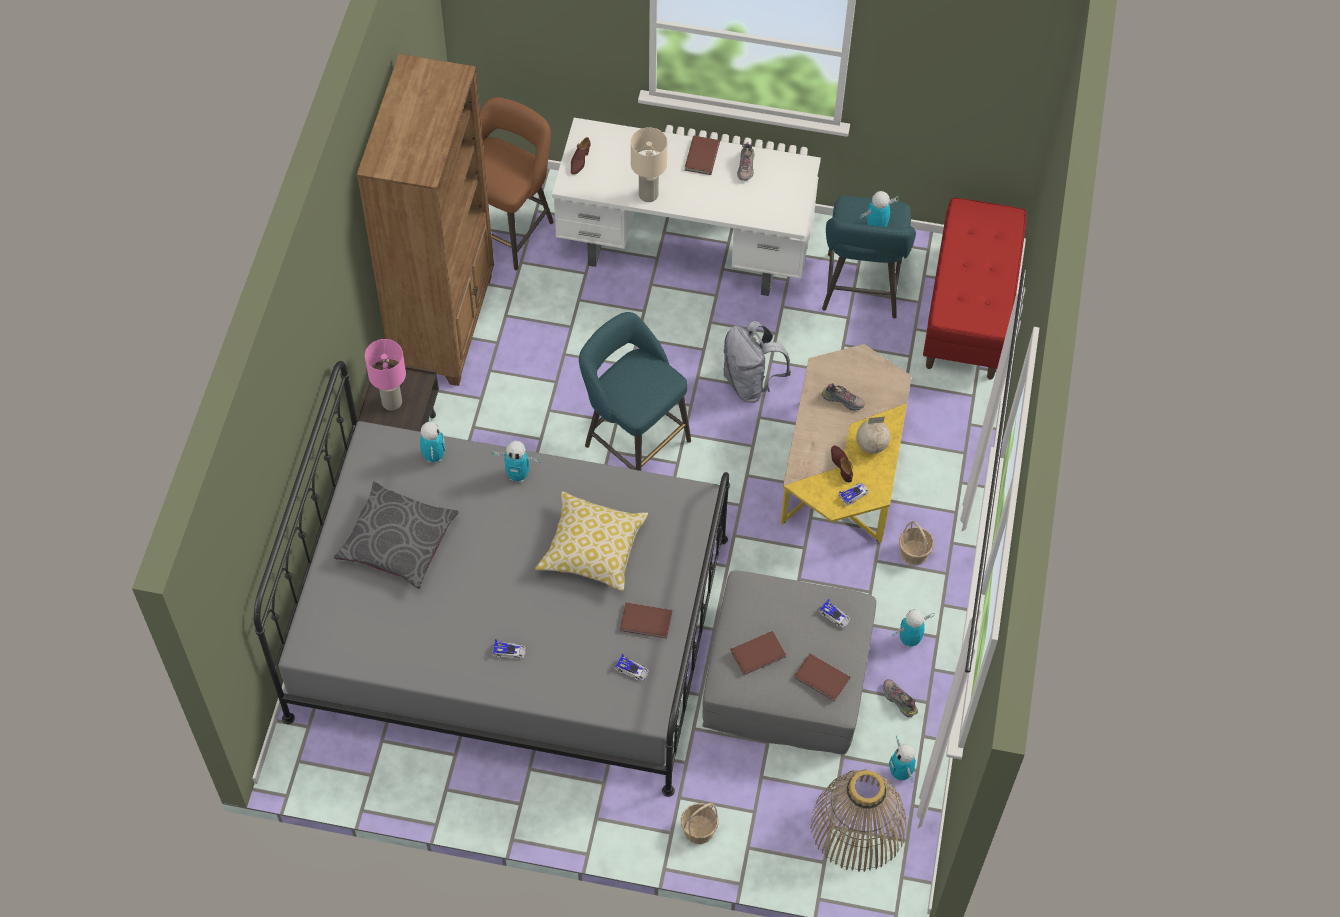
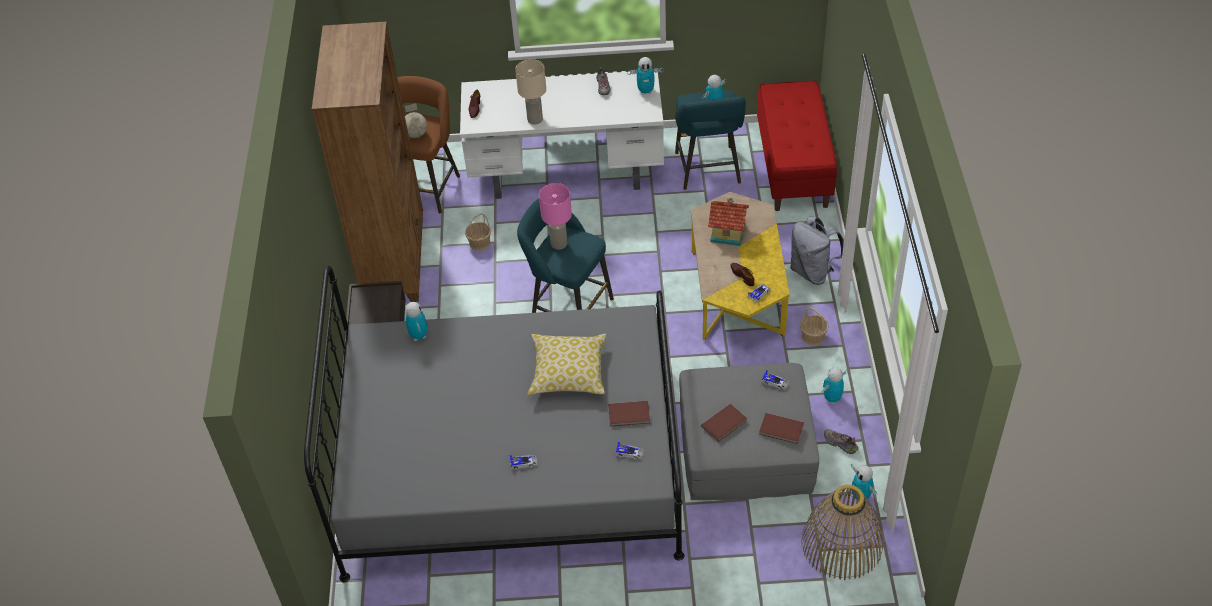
camera: 10 degrees left, 10 degrees down
grey pillow [334,482,458,589] -> none
pink table lamp [365,339,406,411] -> pink table lamp moved to [539,183,572,250]
toy robot [492,441,541,482] -> toy robot moved to [627,57,664,95]
basket [681,803,719,844] -> basket moved to [465,213,491,251]
brown book [684,135,720,175] -> none
grey backpack [723,321,791,403] -> grey backpack moved to [790,216,844,285]
shoe [822,384,865,410] -> toy house [708,197,749,246]
globe [856,417,890,454] -> globe moved to [405,103,427,138]

